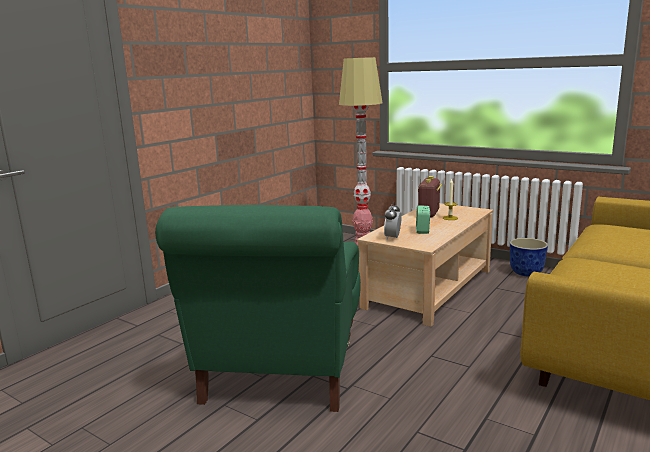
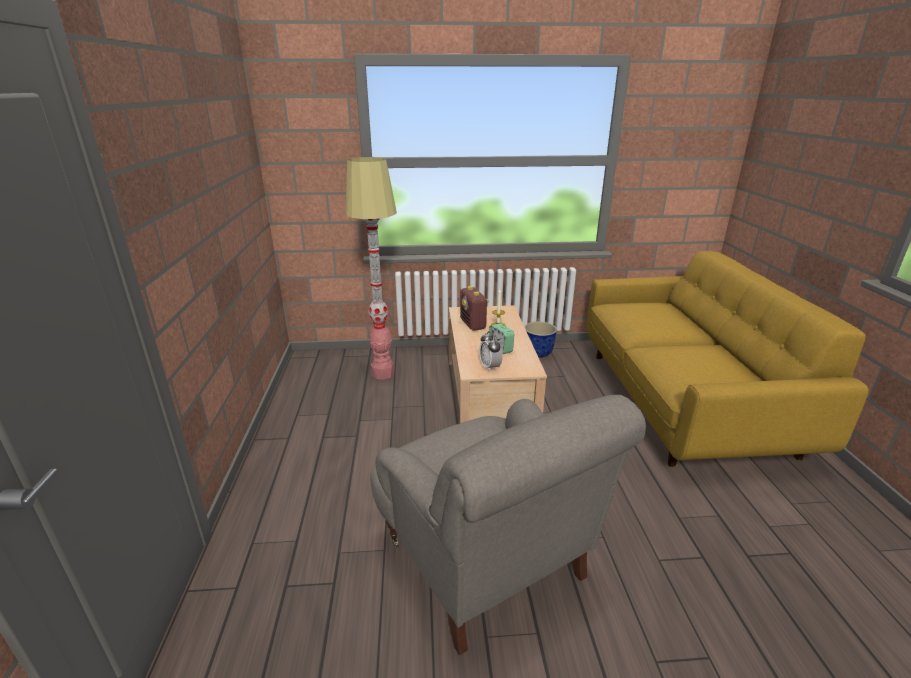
camera: 40 degrees left, 10 degrees up
green armchair [155,205,361,412] -> grey armchair [370,395,646,655]

